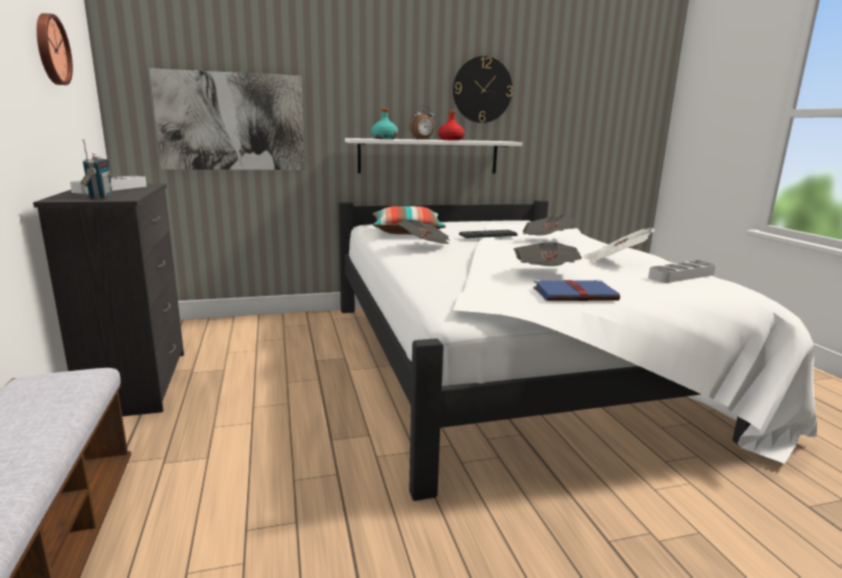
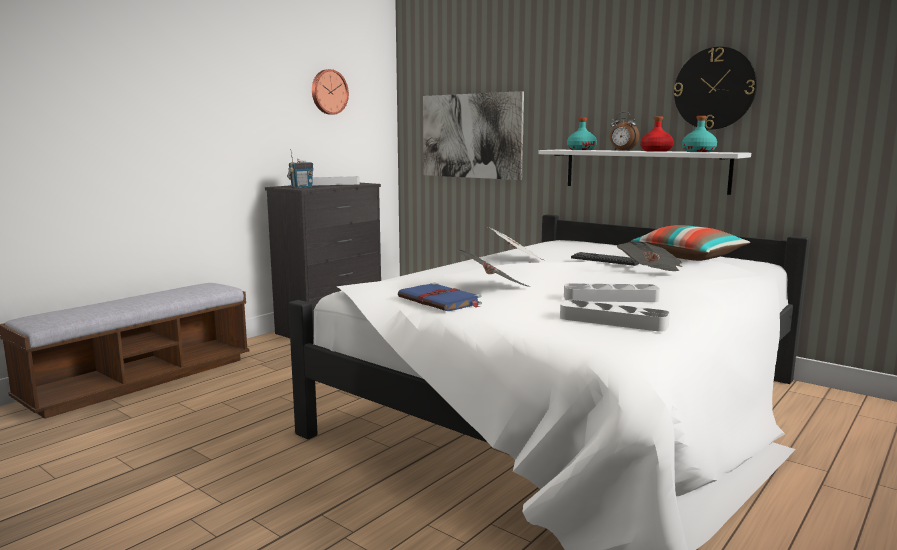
camera: 55 degrees right, 5 degrees down
pillow [372,206,446,234] -> pillow moved to [631,225,750,261]
newspaper [583,228,655,261] -> grey tray [564,283,660,302]
none -> turquoise bottle [682,116,717,152]

